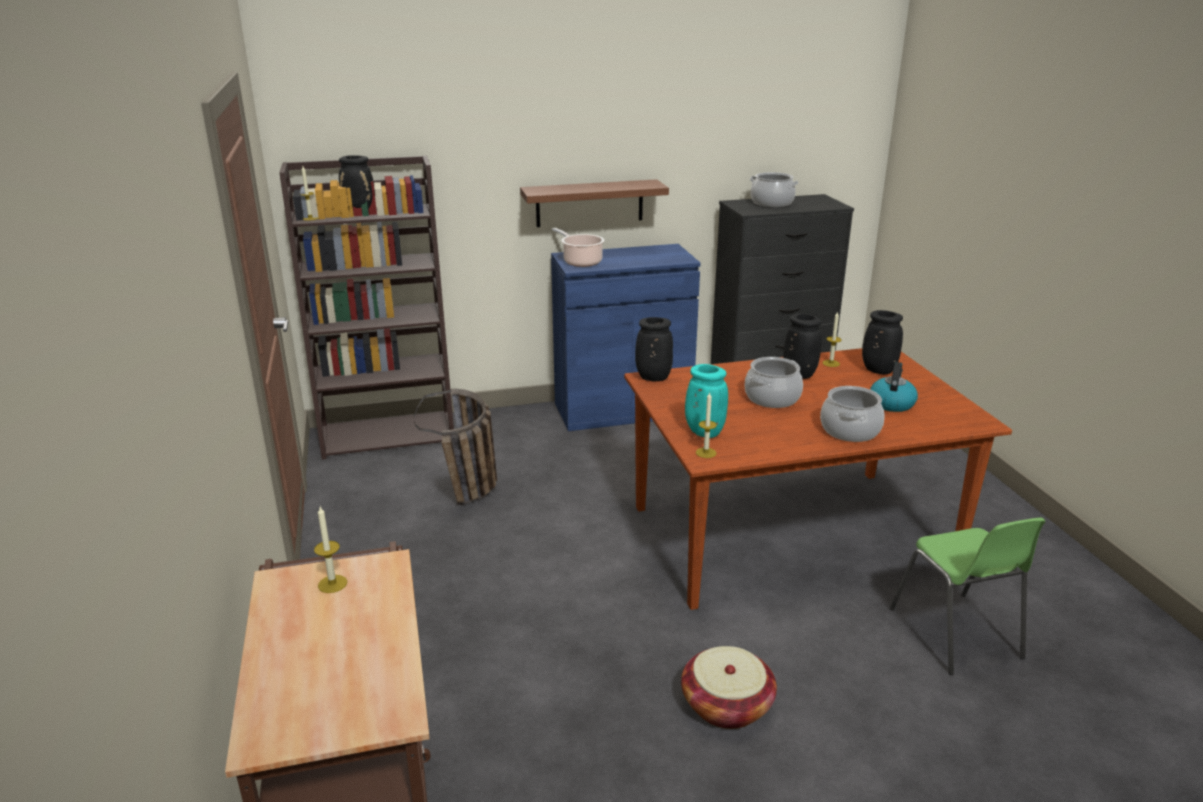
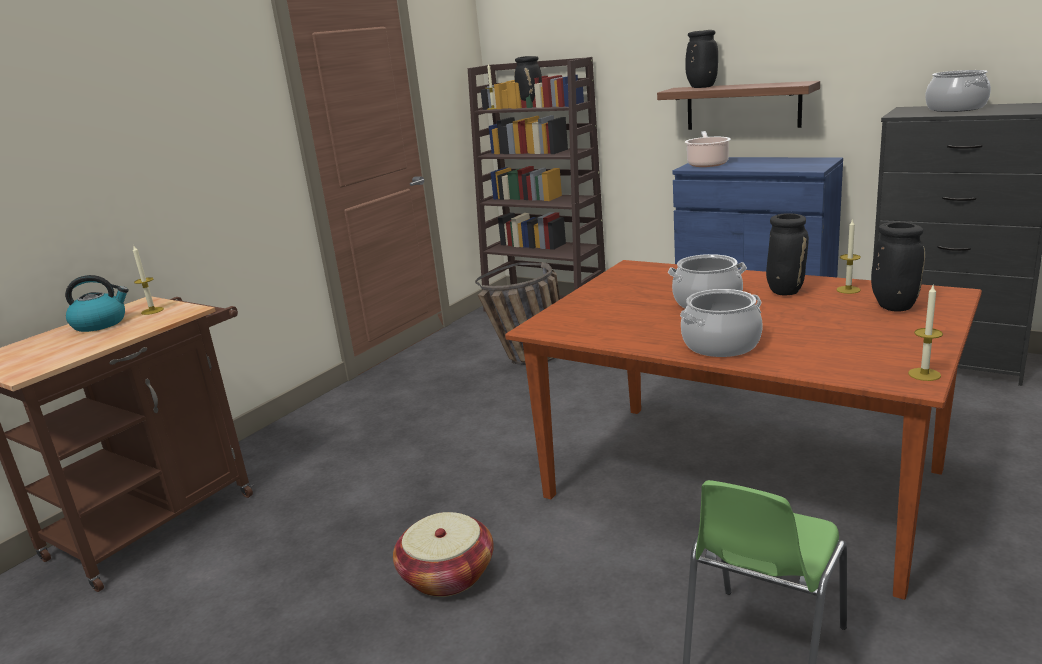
camera: 50 degrees right, 5 degrees down
black vase [635,317,673,381] -> black vase moved to [685,30,718,88]
turquoise vase [685,364,728,438] -> none
candle [696,392,717,458] -> candle moved to [908,285,943,381]
kettle [870,362,918,412] -> kettle moved to [65,275,129,332]

